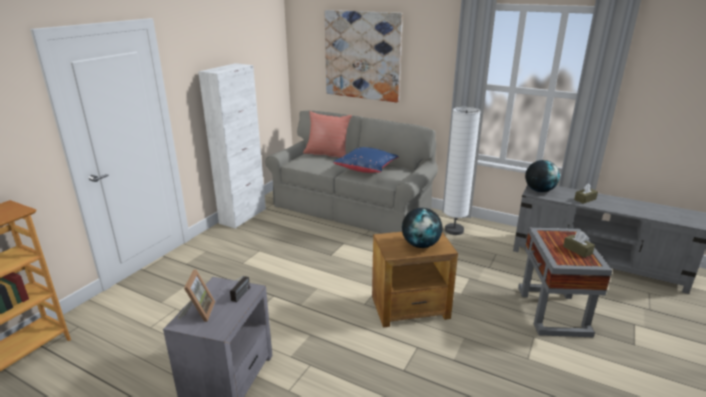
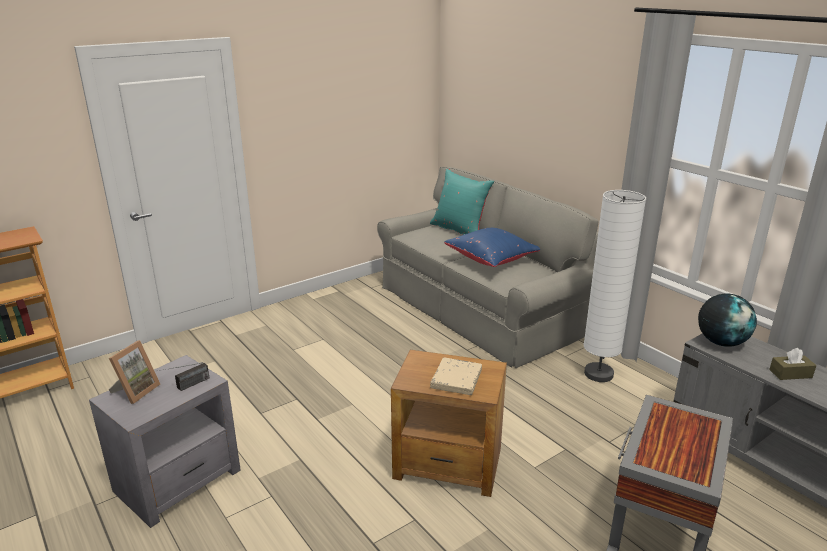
camera: 25 degrees right, 0 degrees up
white cabinet [198,63,266,229] -> none
red pillow [303,111,352,158] -> turquoise pillow [430,168,494,235]
picture [325,10,403,103] -> none
globe [402,208,443,248] -> beige book [430,357,482,395]
brown tissue box [563,231,595,258] -> none

